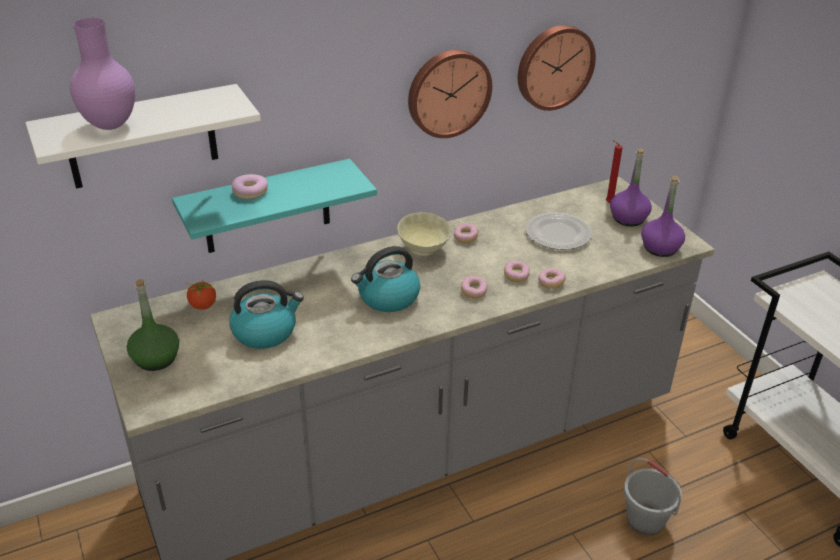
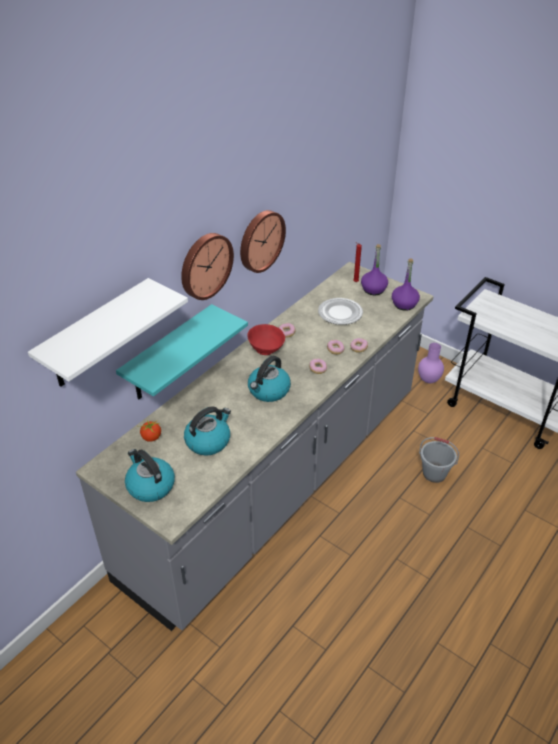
camera: 25 degrees left, 5 degrees up
purple vase [70,17,135,130] -> purple vase moved to [418,343,444,383]
green bottle [127,279,179,371] -> kettle [125,449,175,502]
donut [232,174,268,199] -> none
beige bowl [397,212,451,256] -> red bowl [247,324,285,355]
wall clock [518,25,596,111] -> wall clock moved to [181,233,234,300]

